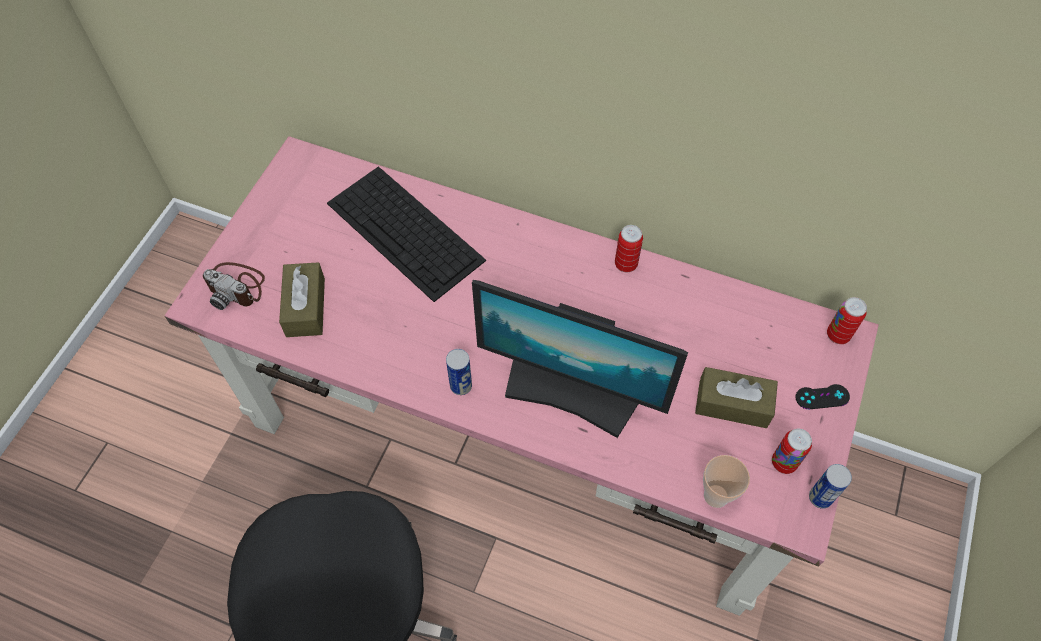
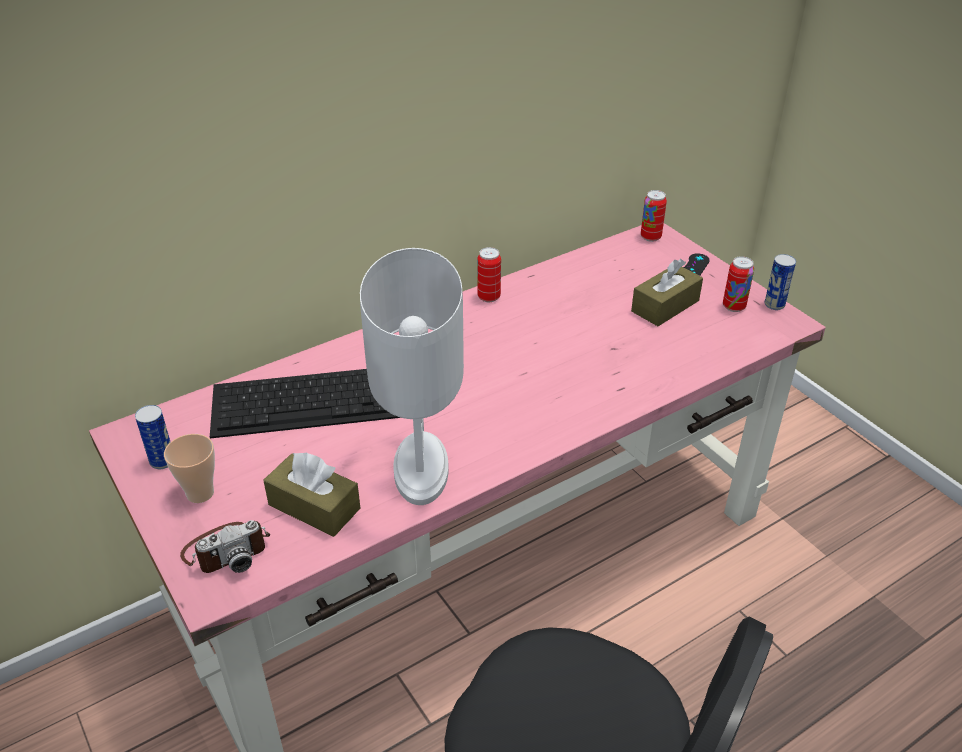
camera: 55 degrees left, 20 degrees down
can [446,349,472,395] -> can moved to [135,405,170,469]
monitor [472,280,688,438] -> none
cup [703,455,750,508] -> cup moved to [164,434,215,503]
none -> white table lamp [360,248,464,505]

